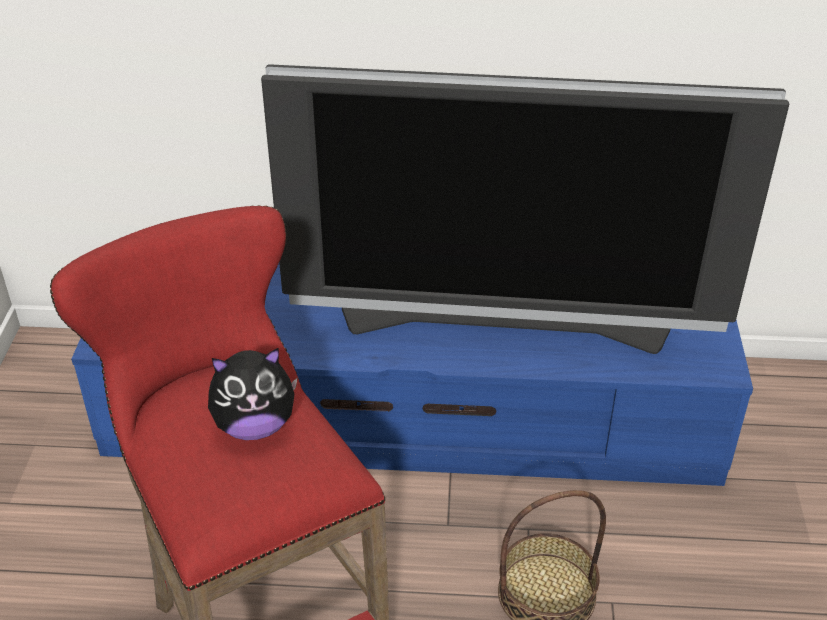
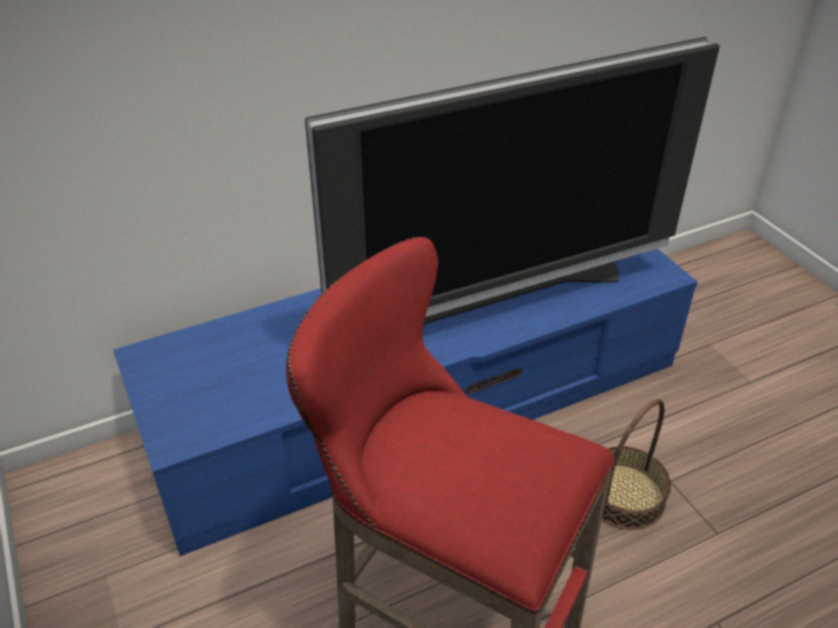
camera: 30 degrees left, 0 degrees up
plush toy [208,348,298,440] -> none

